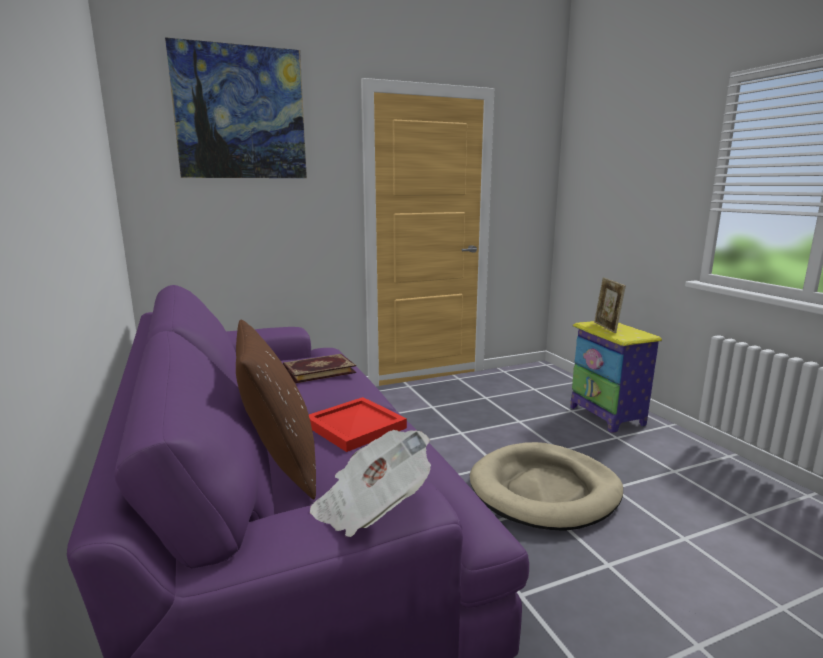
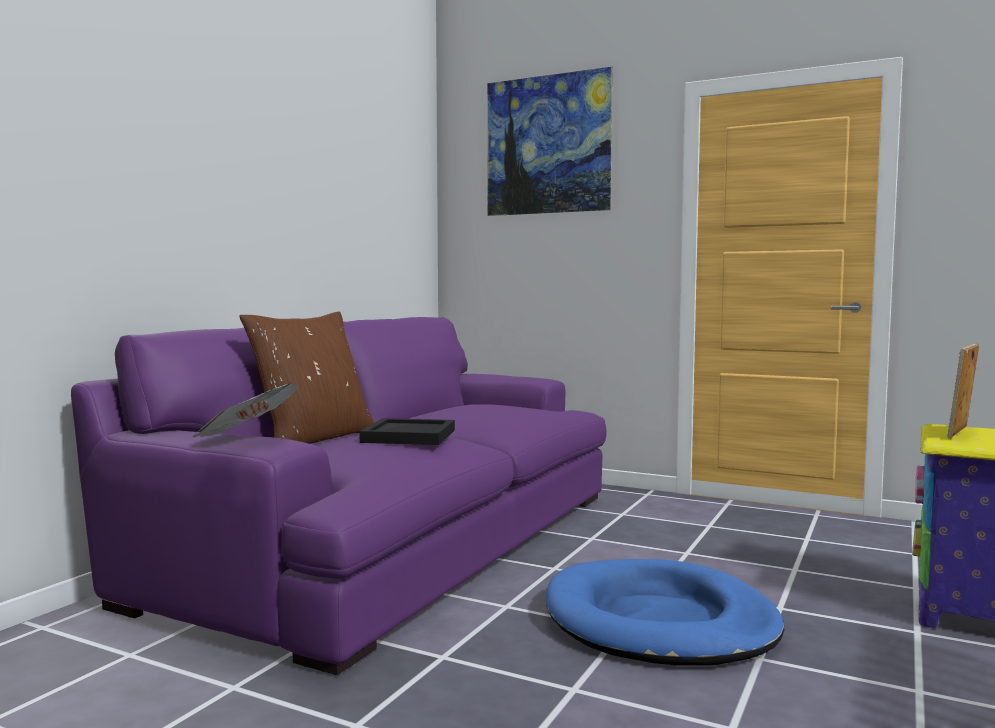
camera: 50 degrees right, 10 degrees down
book [283,354,356,383] -> none
red tray [309,397,407,452] -> black tray [359,418,455,445]
beige dog bed [470,442,623,531] -> blue dog bed [546,559,784,666]

